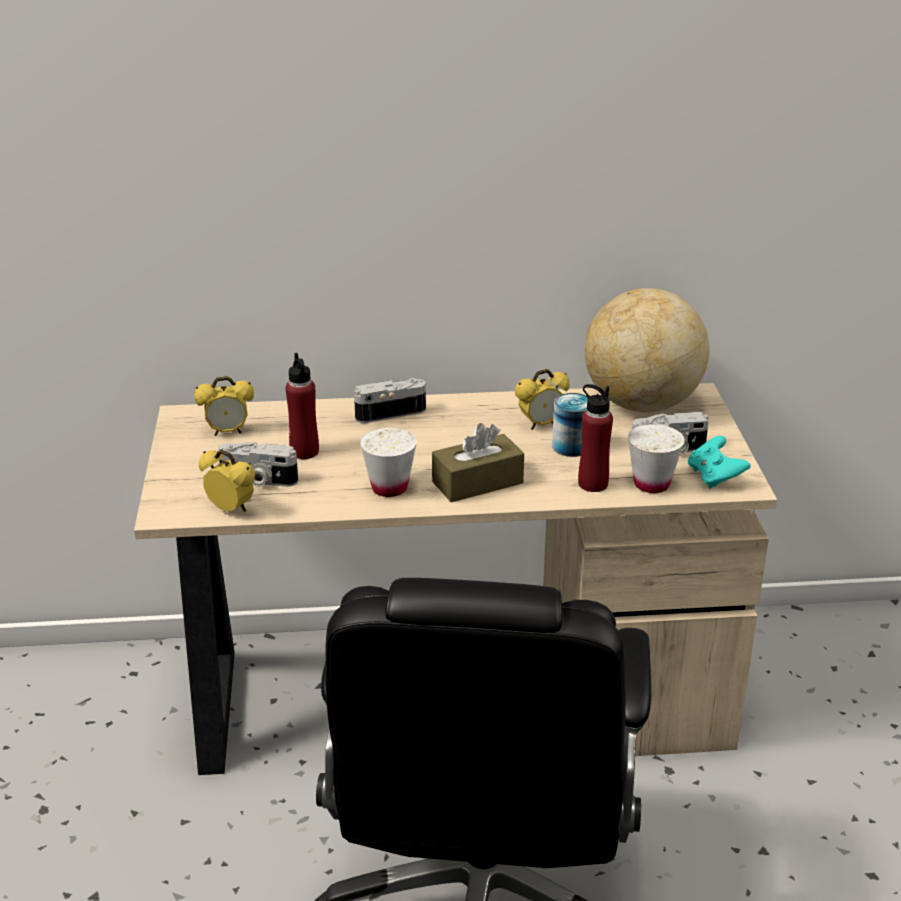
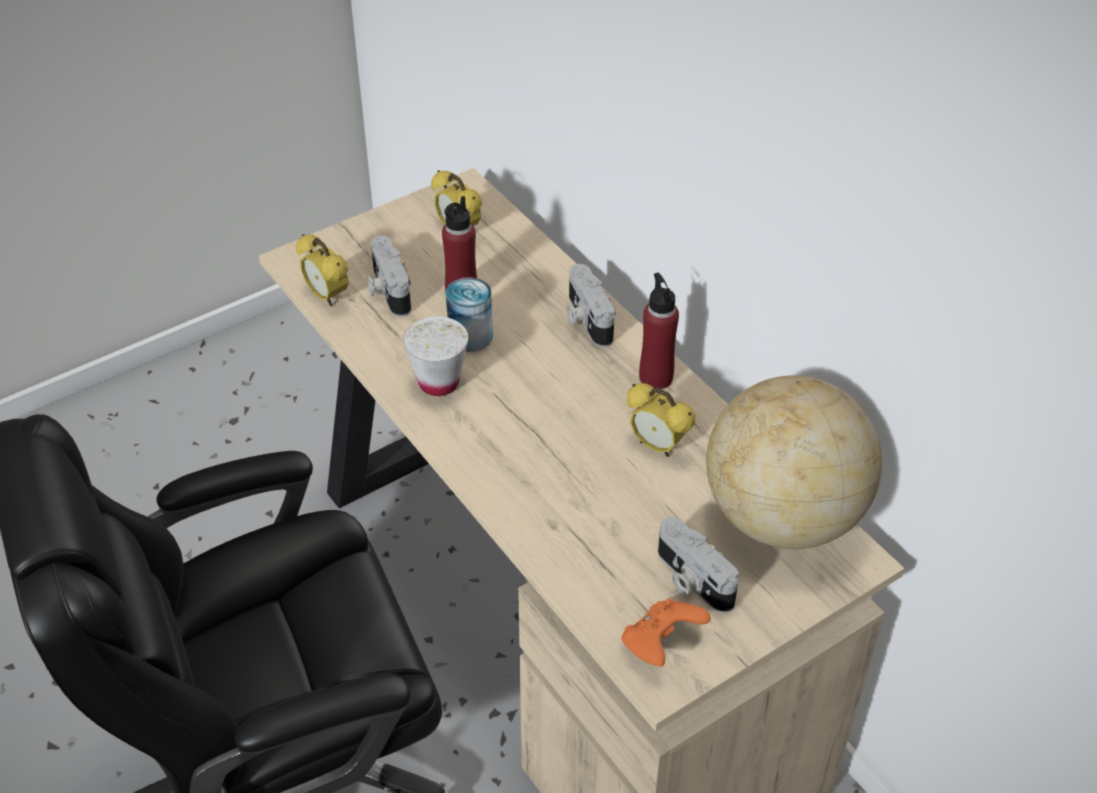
camera: 60 degrees right, 15 degrees up
alarm clock [199,449,255,512] -> alarm clock turned 135 degrees clockwise [296,234,349,306]
camera [354,378,426,423] -> camera turned 150 degrees counterclockwise [567,264,616,347]
brown tissue box [432,423,524,502] -> none
can [552,393,588,457] -> can moved to [446,277,493,352]
red bottle [578,384,613,492] -> red bottle moved to [639,273,679,389]
white cup [628,424,685,493] -> none
turquoise game controller [688,436,751,488] -> orange game controller [622,599,711,667]

